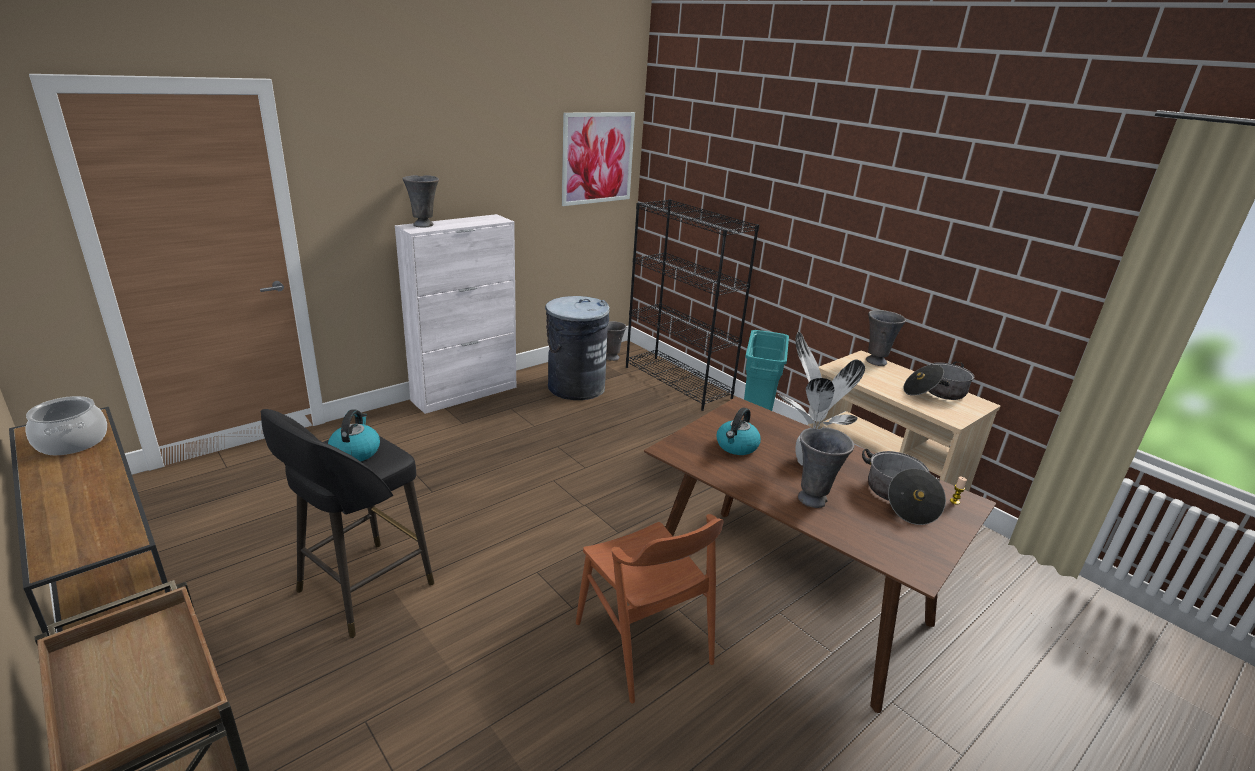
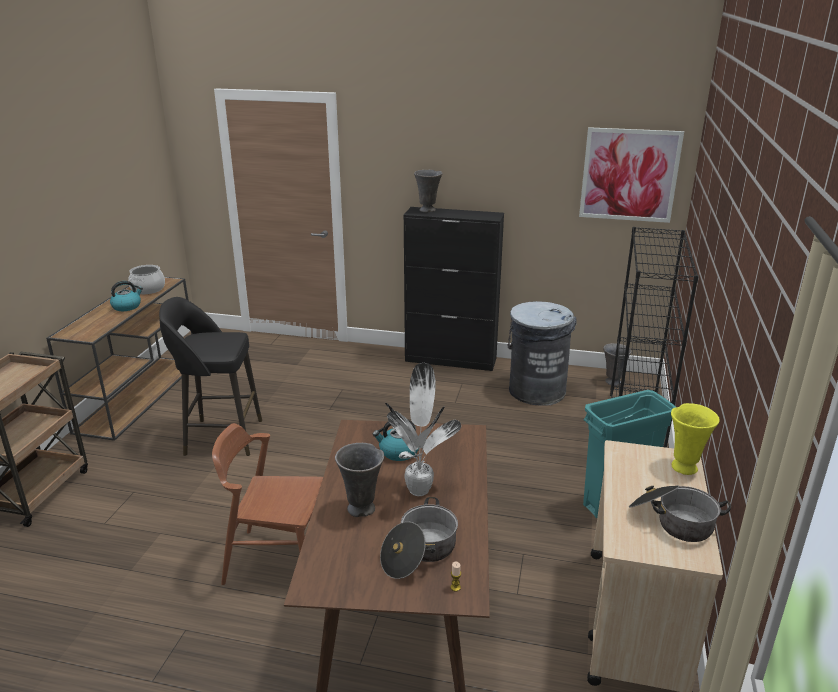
camera: 55 degrees right, 0 degrees up
kettle [328,409,380,462] -> kettle moved to [110,281,143,311]
white cabinet [395,214,516,414] -> black cabinet [404,207,504,371]
brown chair [576,514,724,703] -> brown chair turned 75 degrees clockwise [212,423,323,585]
grey vase [866,310,906,366] -> yellow vase [671,403,720,475]

